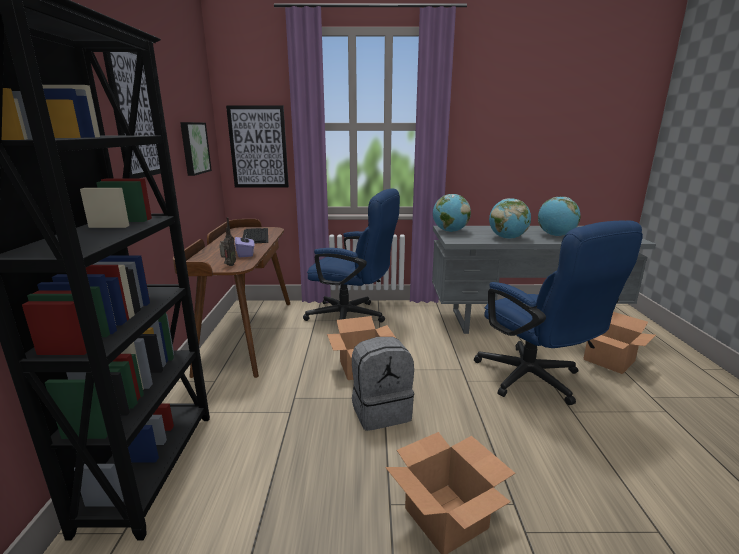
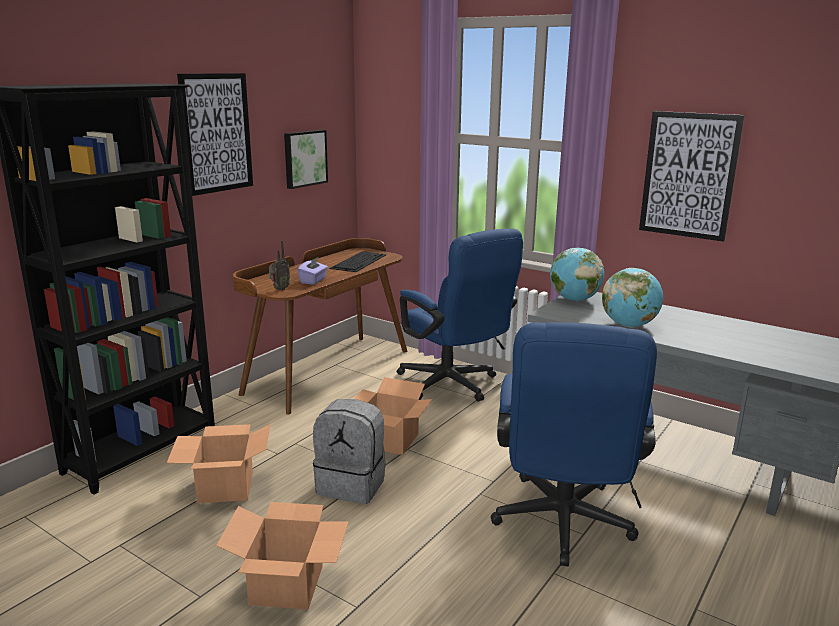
camera: 35 degrees right, 0 degrees up
picture [226,105,289,187] -> picture moved to [639,111,744,242]
globe [538,197,581,236] -> none
cardboard box [583,312,656,374] -> cardboard box moved to [167,424,270,503]

